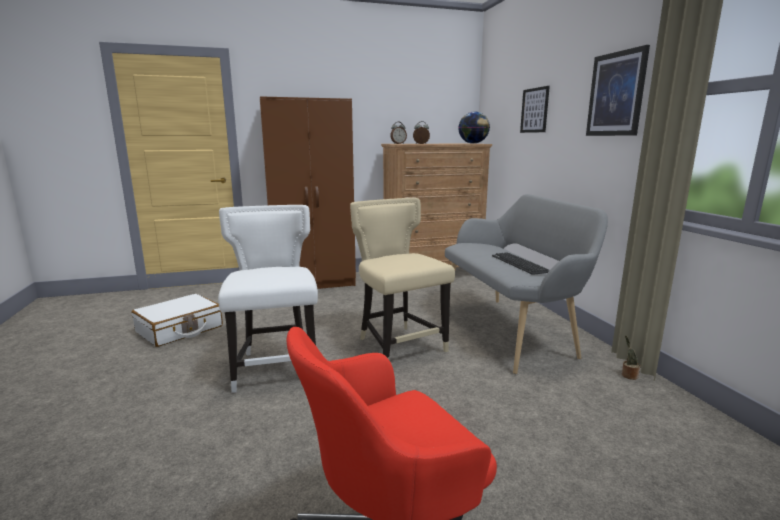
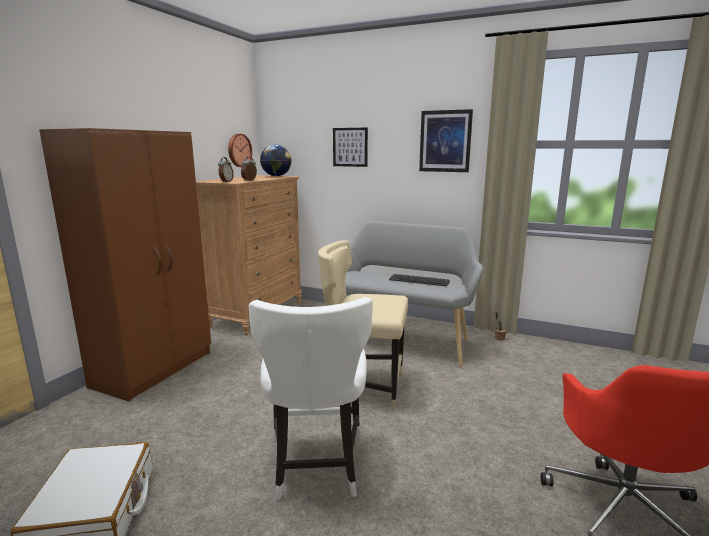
camera: 50 degrees left, 0 degrees up
white chair [218,205,318,393] -> white chair turned 120 degrees counterclockwise [249,297,373,501]
none -> wall clock [228,134,252,167]

